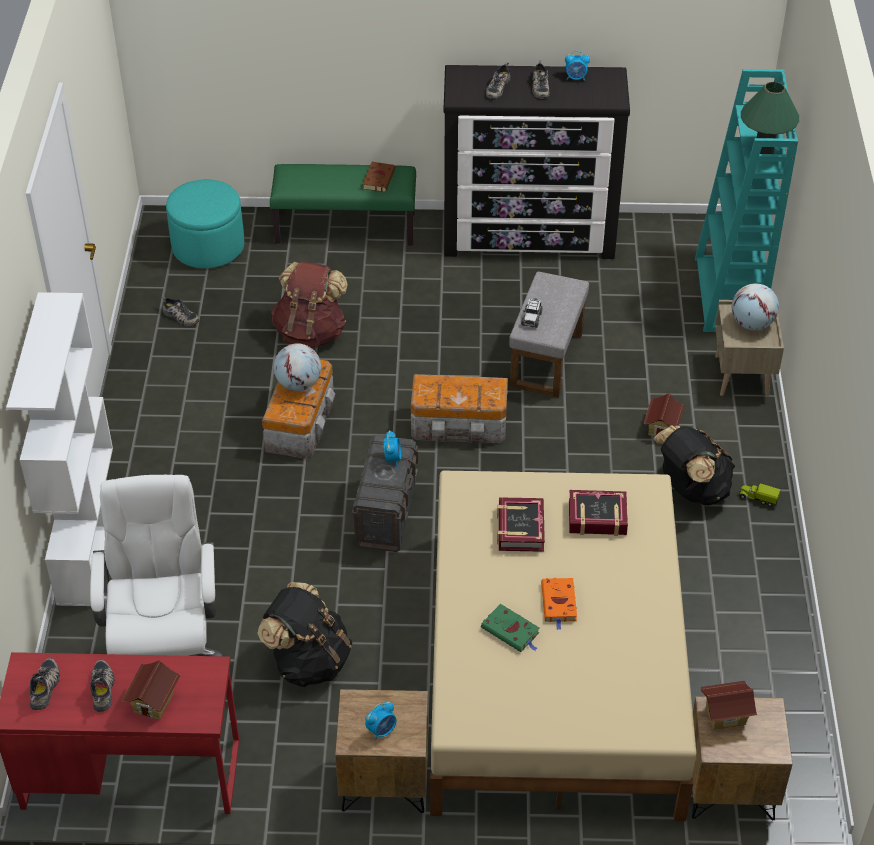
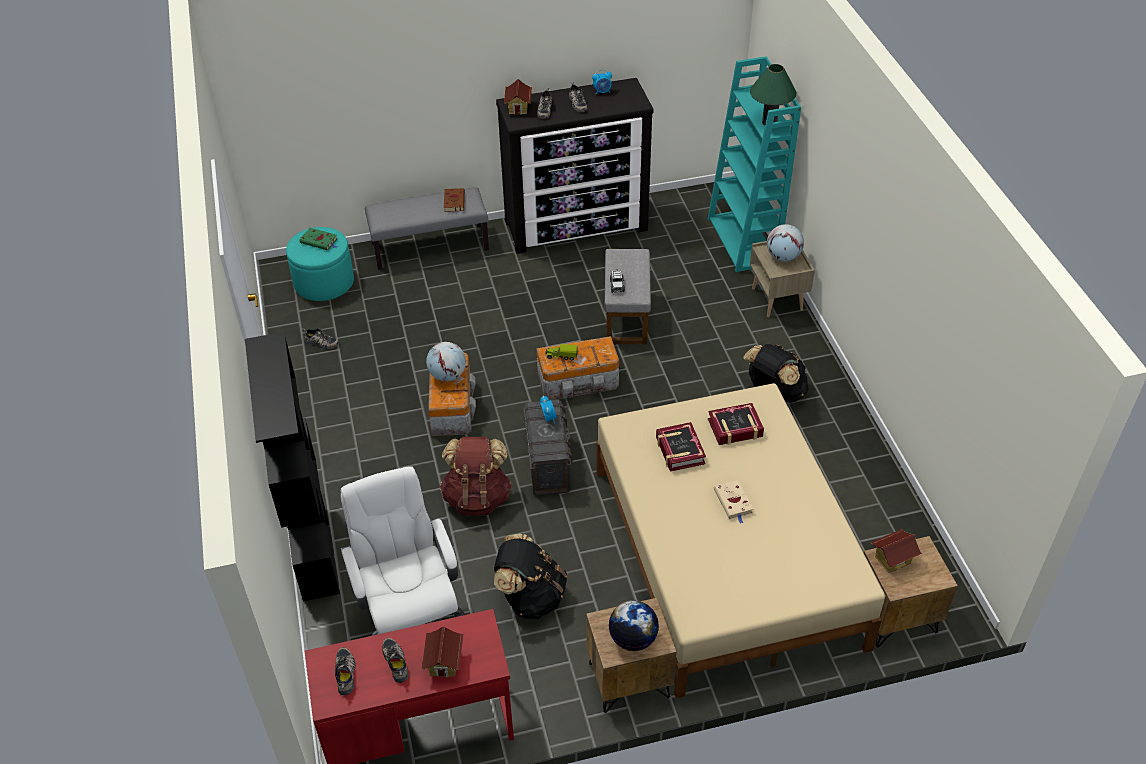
camera: 15 degrees left, 0 degrees up
white bookcase [6,292,113,606] -> black bookcase [245,332,340,602]
green bench [270,164,416,246] -> grey bench [365,187,489,269]
brown backpack [272,262,347,349] -> brown backpack moved to [440,437,512,516]
alarm clock [365,701,397,741] -> globe [608,600,659,651]
green book [481,604,539,652] -> green book moved to [300,228,337,250]
orange book [541,578,577,630] -> beige book [714,480,753,524]
toy house [644,394,685,437] -> toy house moved to [504,79,532,115]
toy truck [738,483,781,507] -> toy truck moved to [545,344,578,360]

